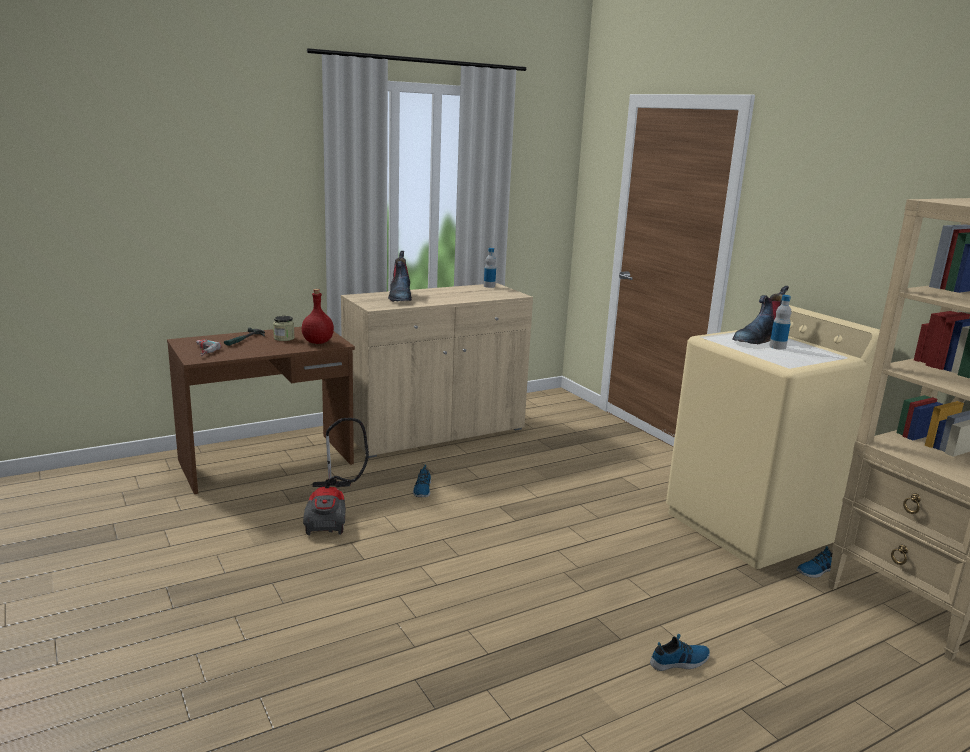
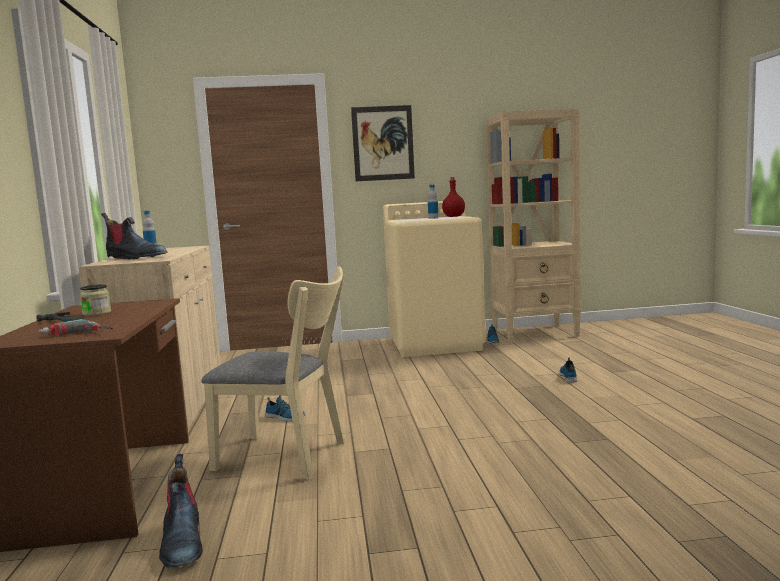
camera: 65 degrees left, 10 degrees down
red bottle [302,289,334,344] -> red bottle moved to [442,177,465,217]
vacuum cleaner [303,418,369,535] -> beige chair [201,266,344,480]
boot [733,286,789,344] -> boot moved to [159,454,202,568]
none -> picture [351,105,415,181]

